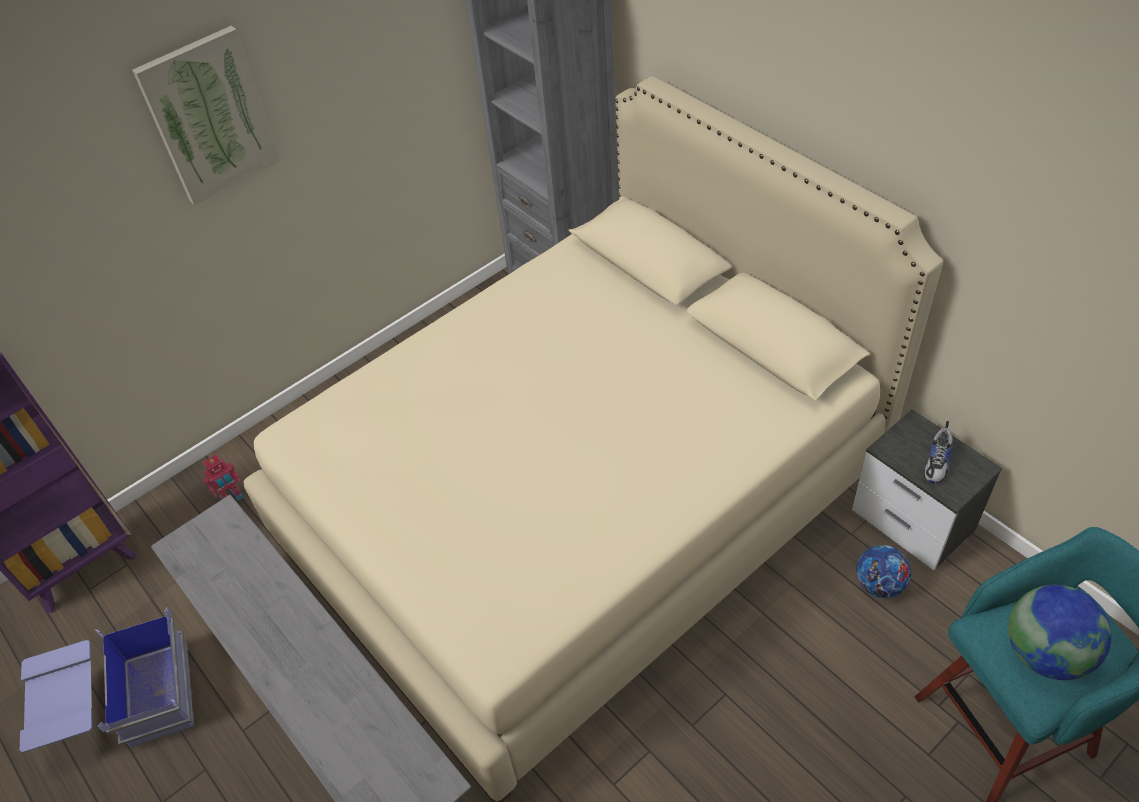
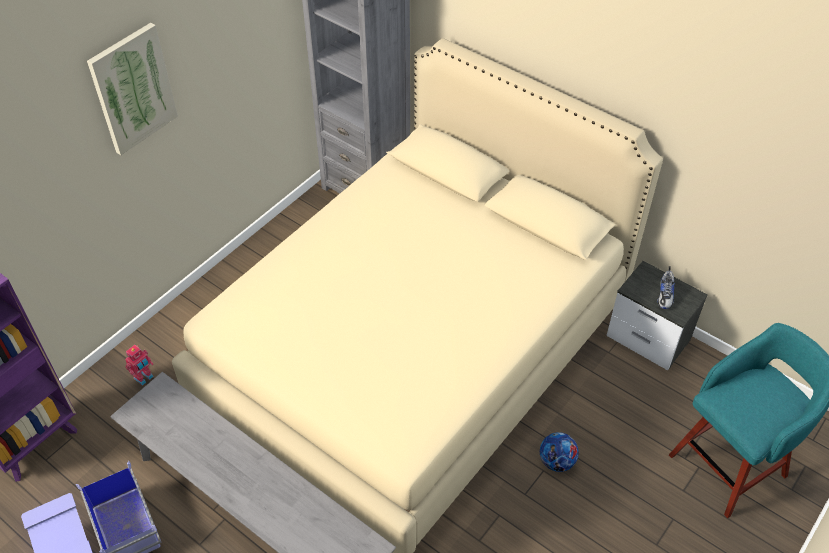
camera: 15 degrees left, 0 degrees up
football [856,545,911,598] -> football moved to [540,432,579,472]
globe [1008,585,1112,680] -> none

